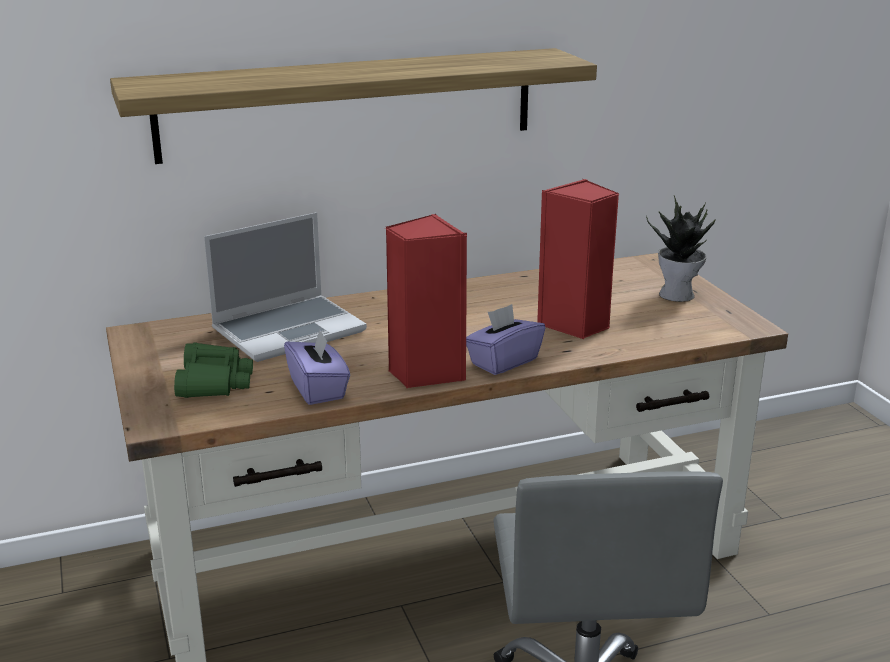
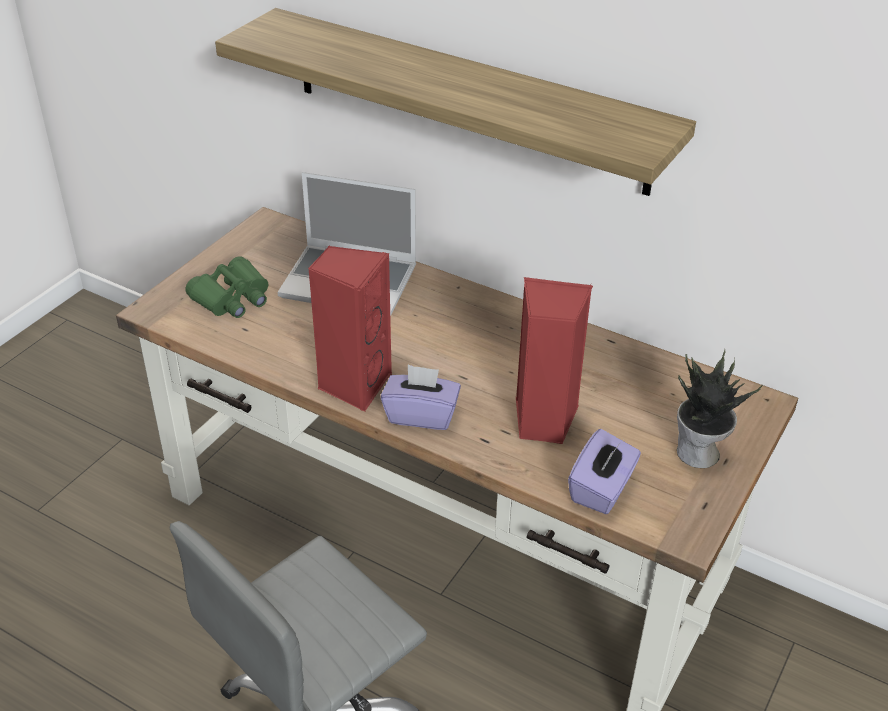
camera: 50 degrees right, 15 degrees up
purple tissue box [284,330,351,405] -> purple tissue box moved to [568,429,641,514]

